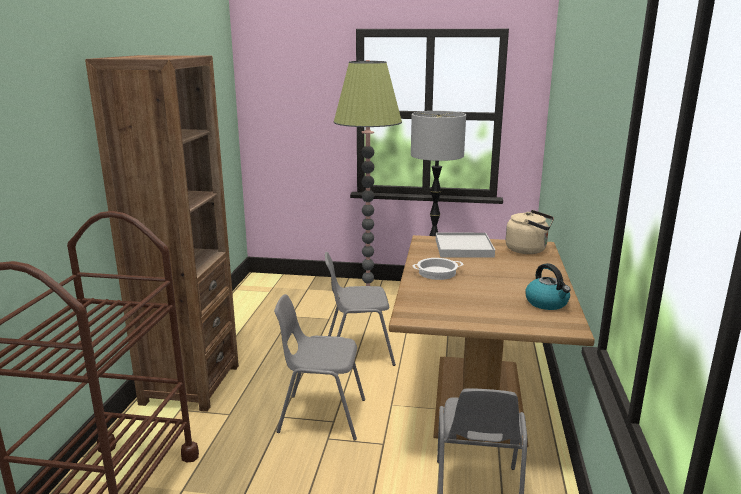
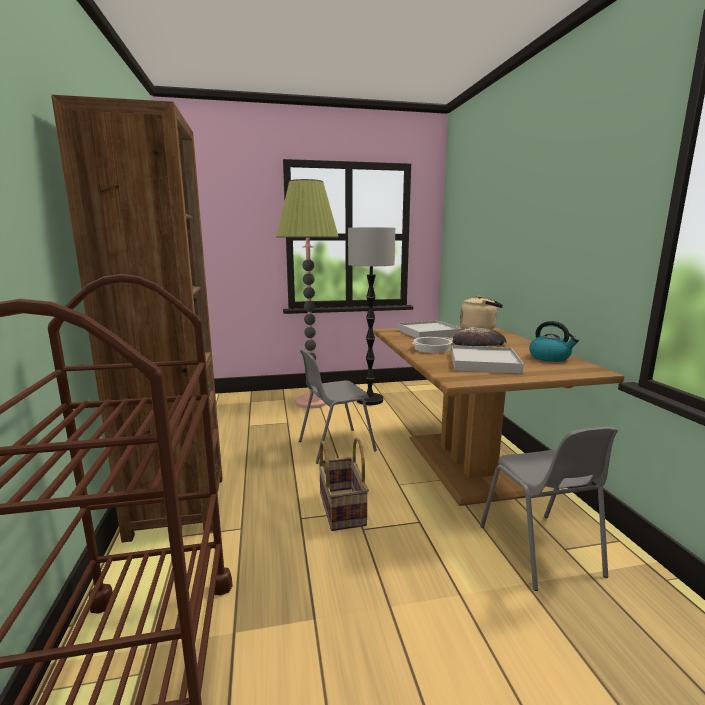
camera: 20 degrees left, 5 degrees down
grey chair [274,294,365,441] -> basket [318,437,369,531]
none -> white tray [451,345,524,374]
none -> bread [453,327,506,346]

